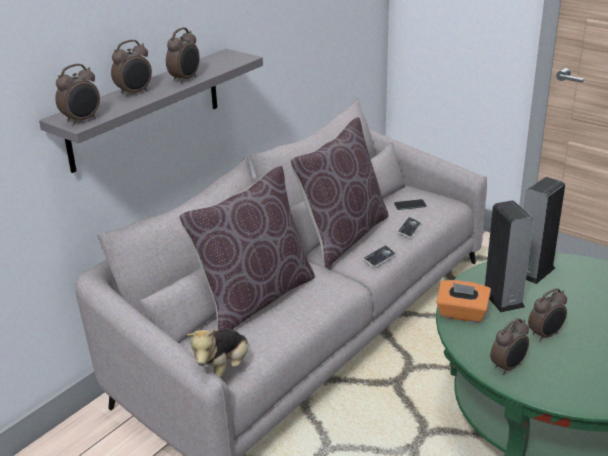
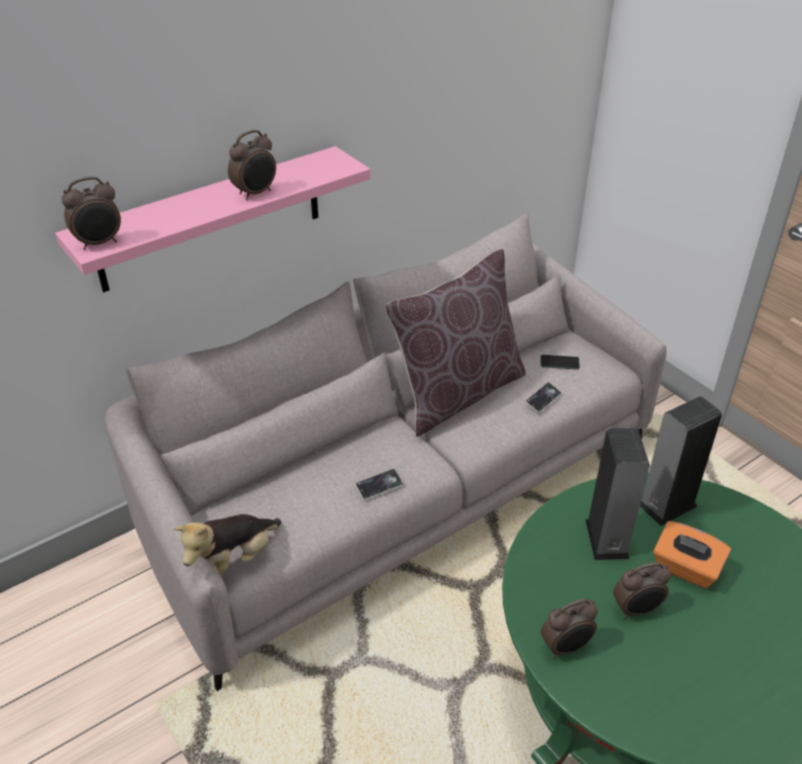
camera: 15 degrees right, 10 degrees up
grey shelf [39,49,263,173] -> pink shelf [55,146,370,292]
alarm clock [111,40,152,97] -> none
brown pillow [179,166,315,330] -> none
phone [363,245,396,267] -> phone moved to [355,469,403,500]
orange tissue box [436,280,491,323] -> orange tissue box moved to [653,521,731,589]

